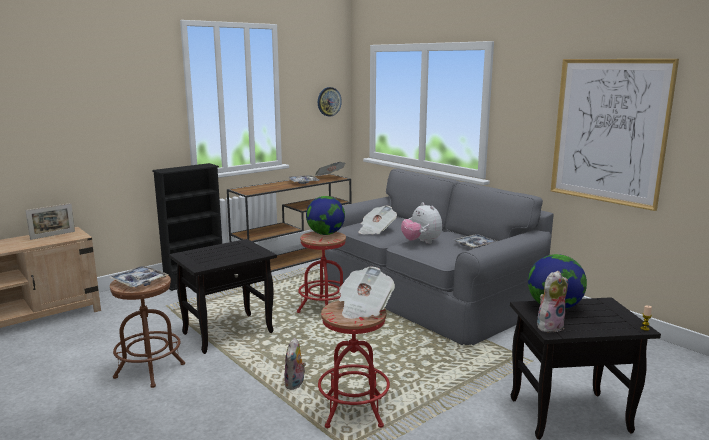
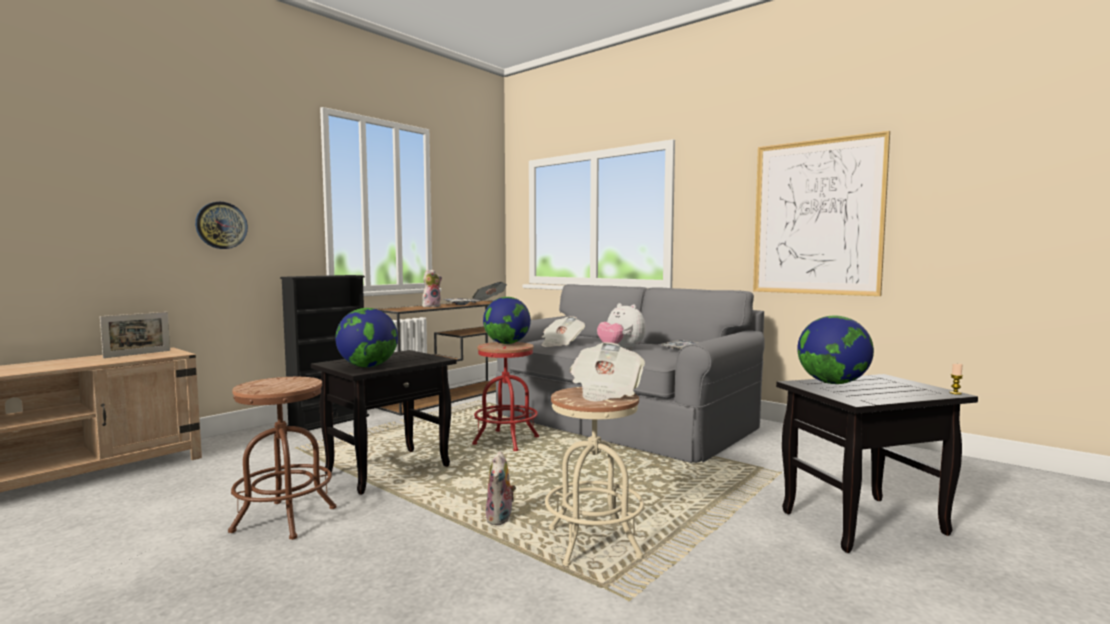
camera: 10 degrees left, 10 degrees down
tray [109,266,169,287] -> none
wall clock [318,87,342,117] -> wall clock moved to [195,202,248,249]
red stool [318,301,390,428] -> beige stool [545,387,644,566]
plush toy [537,271,568,332] -> plush toy moved to [422,269,442,307]
none -> globe [335,308,398,367]

